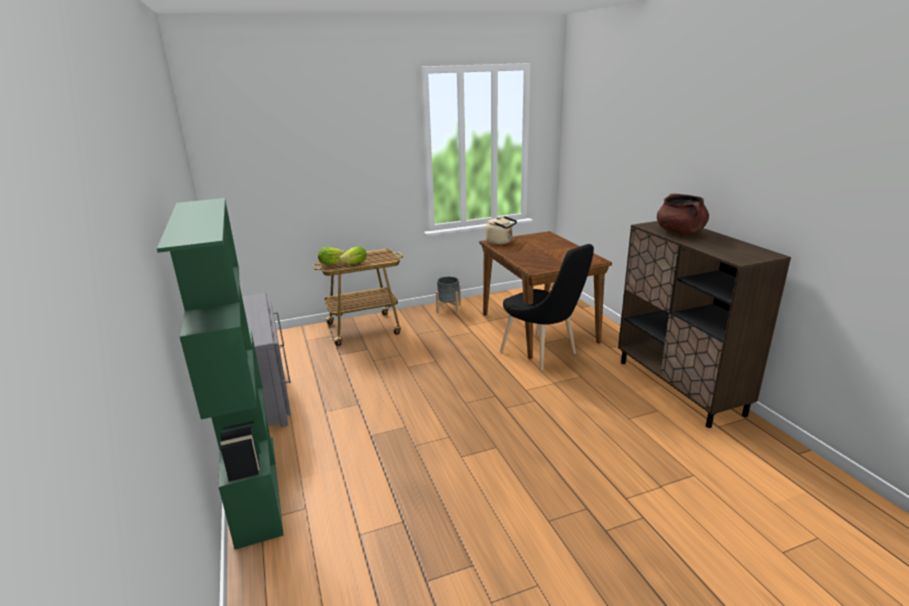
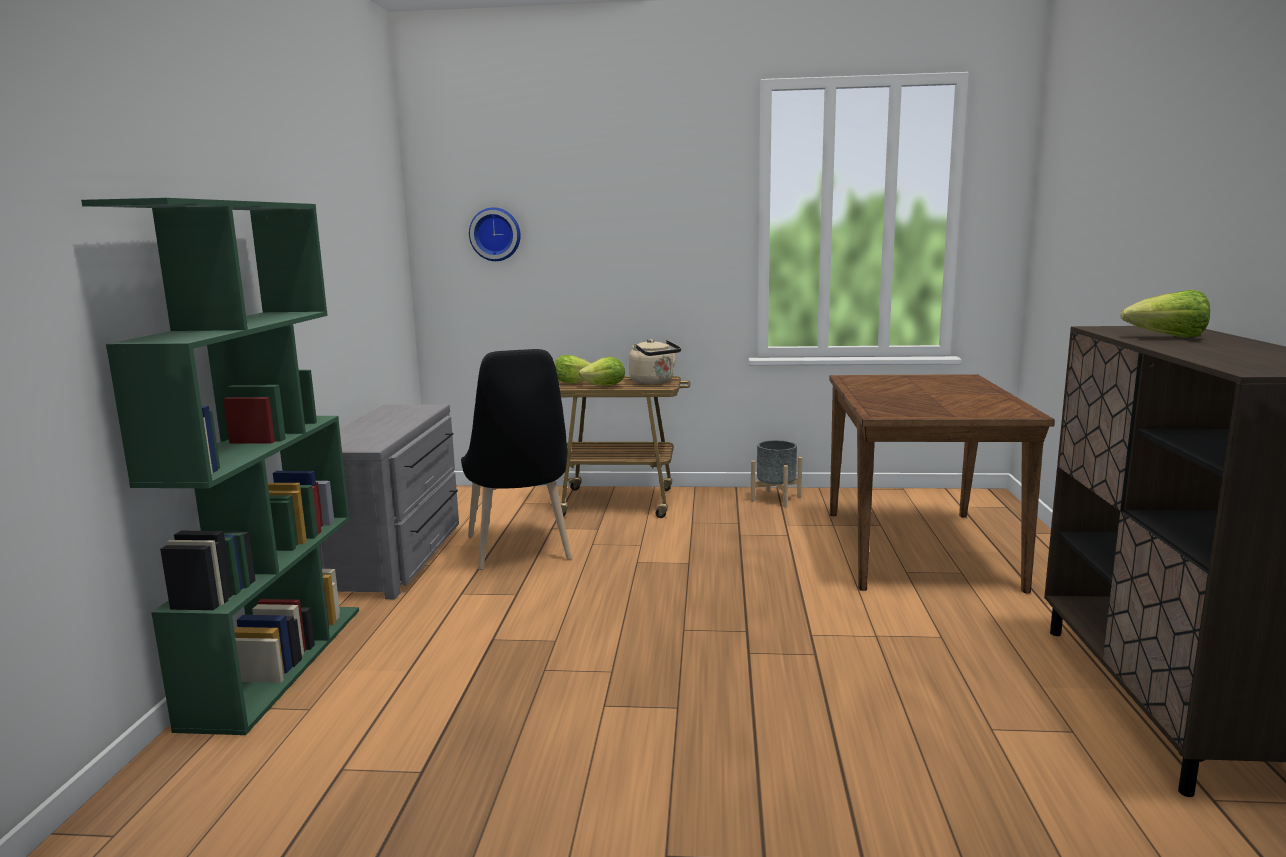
camera: 25 degrees right, 10 degrees down
beige kettle [486,216,517,245] -> beige kettle moved to [629,339,681,384]
black chair [500,244,594,371] -> black chair moved to [461,349,572,570]
brown cooking pot [657,194,709,235] -> lettuce [1121,290,1210,338]
none -> wall clock [469,207,521,261]

